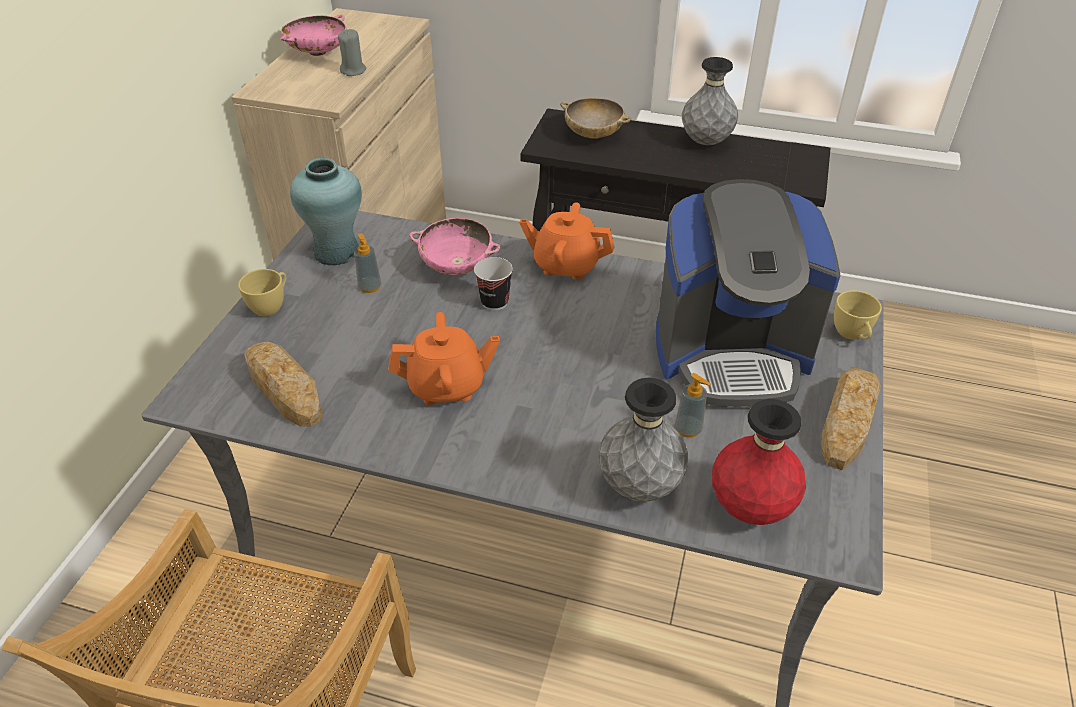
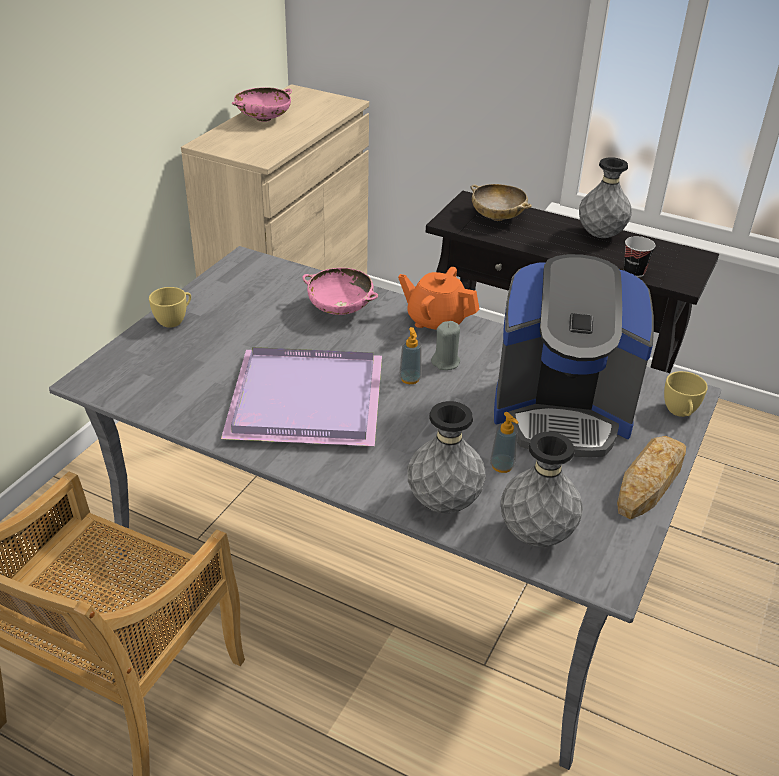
camera: 10 degrees right, 5 degrees down
bread [244,342,322,426] -> none
turquoise vase [290,158,362,265] -> none
grey candle [338,29,366,76] -> grey candle moved to [431,321,460,370]
soap dispenser [354,233,381,293] -> soap dispenser moved to [399,327,422,384]
orange teapot [389,312,500,405] -> purple tray [221,347,382,446]
cup [474,257,513,310] -> cup moved to [624,236,656,278]
red vase [712,399,806,525] -> grey vase [501,432,583,547]

